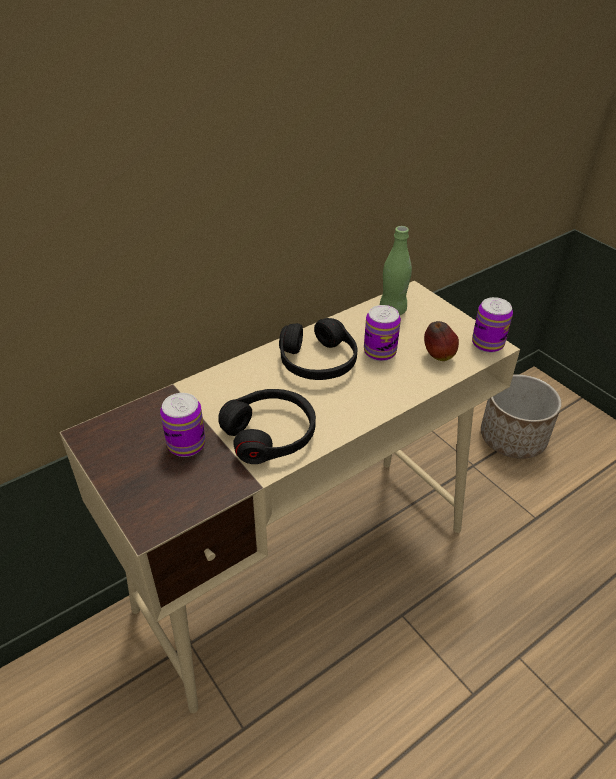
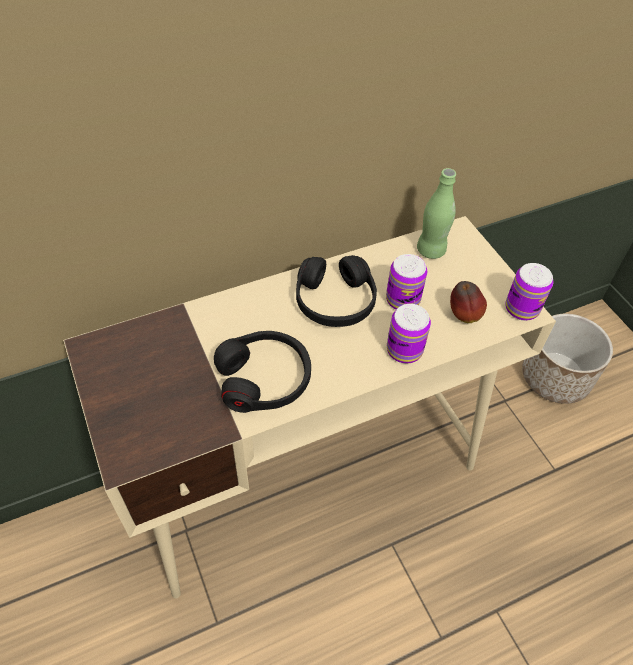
camera: 10 degrees right, 10 degrees up
can [160,393,205,457] -> can moved to [387,304,431,364]

